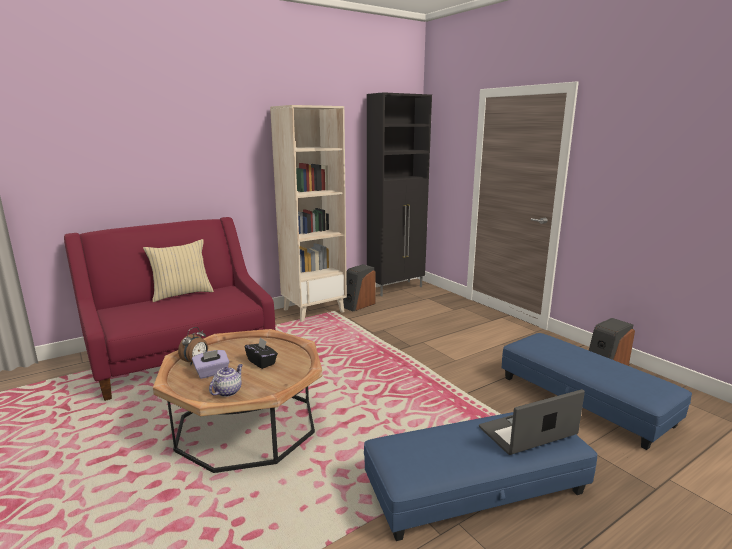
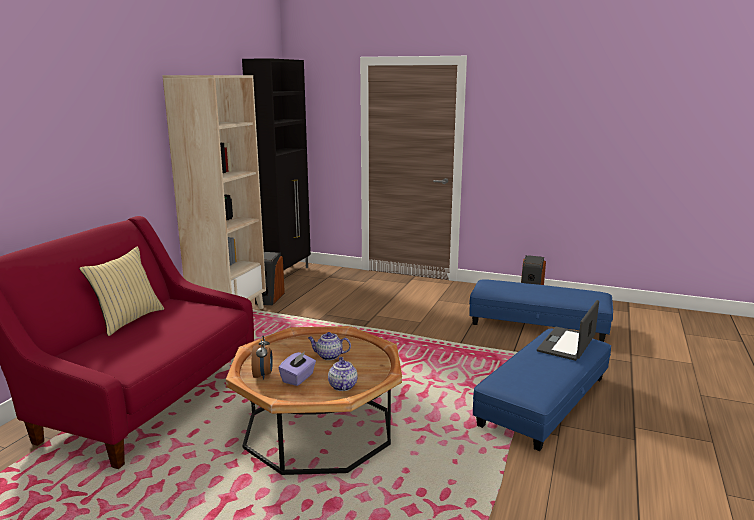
camera: 35 degrees left, 0 degrees up
black tissue box [245,338,278,369] -> teapot [308,332,351,360]

